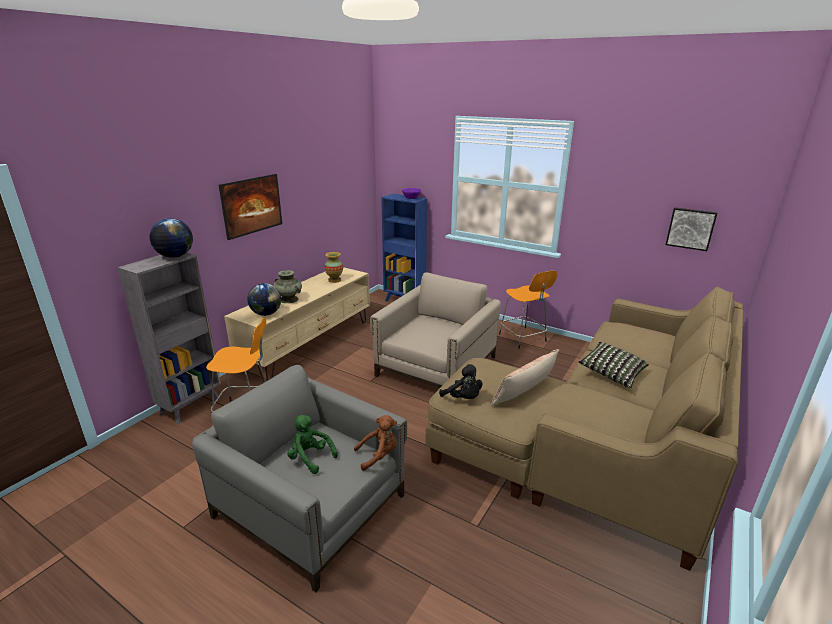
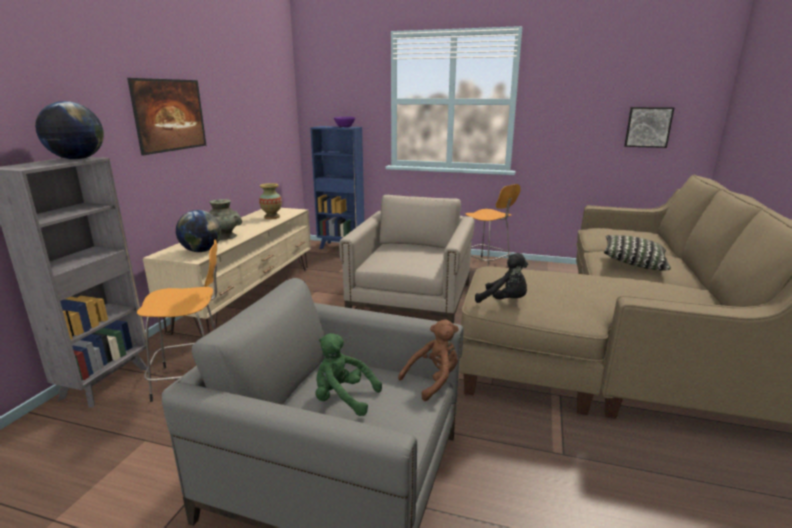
camera: 15 degrees left, 5 degrees down
pillow [491,349,559,406] -> none

